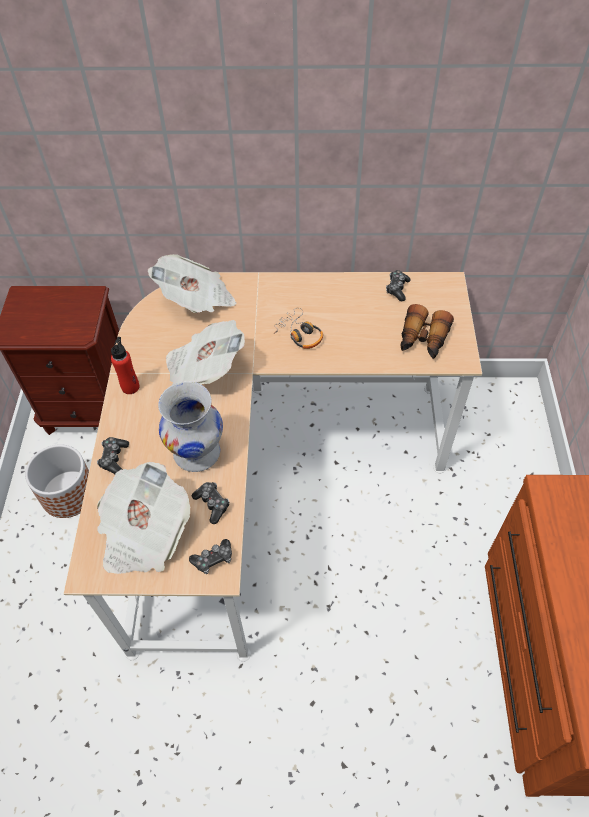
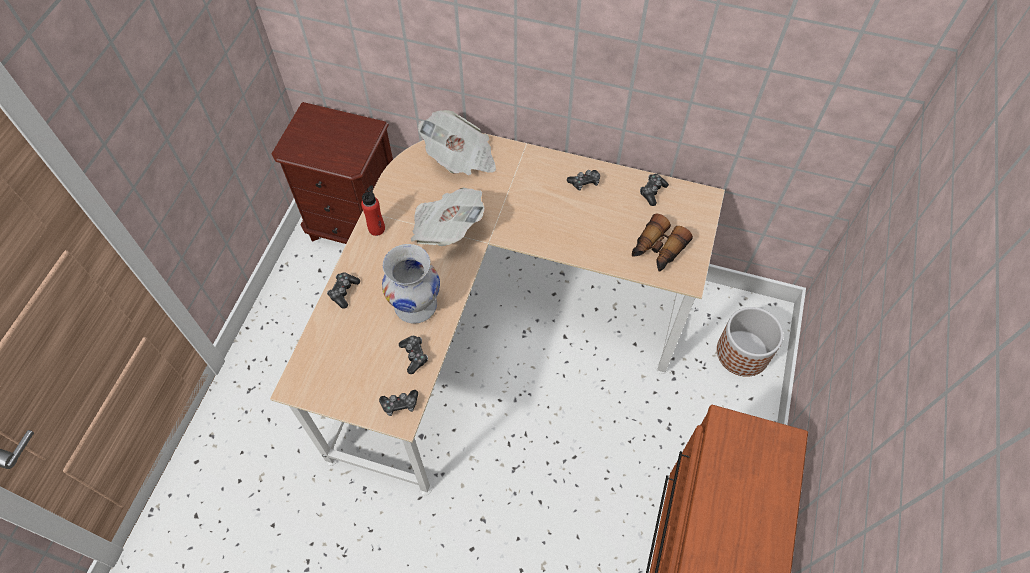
camera: 15 degrees right, 5 degrees up
planter [25,444,89,518] -> planter moved to [717,307,783,377]
newspaper [97,462,191,574] -> none
headphones [273,308,323,349] -> none
none -> game controller [567,170,600,190]

